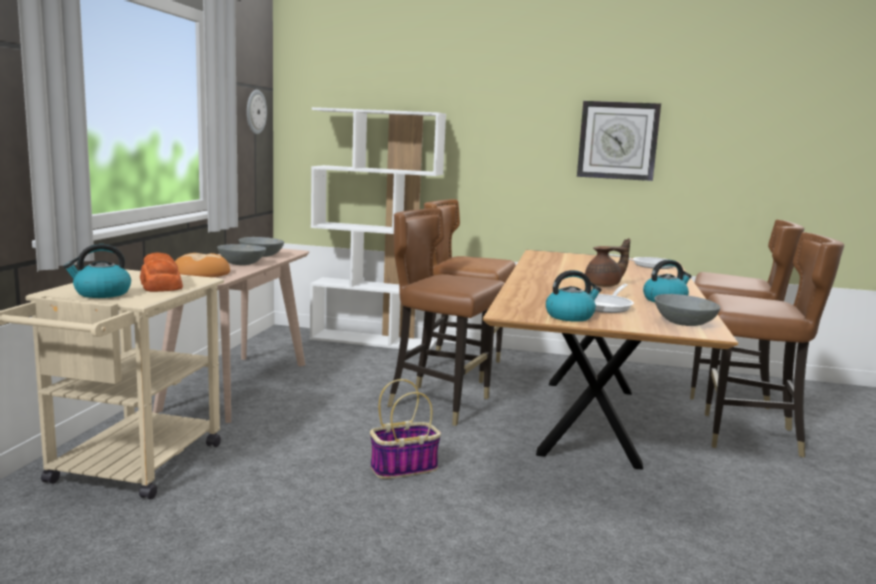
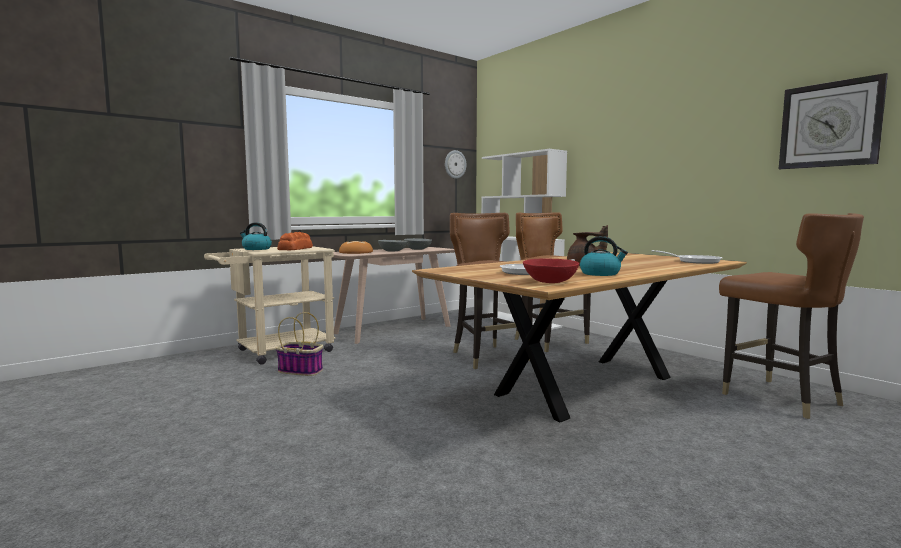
camera: 40 degrees right, 5 degrees down
basket [370,379,441,479] -> basket moved to [276,312,323,376]
kettle [546,270,602,322] -> none
wall clock [577,101,661,181] -> wall clock moved to [779,73,888,169]
grey bowl [654,294,720,326] -> red bowl [523,258,580,283]
brown chair [705,232,844,458] -> none

